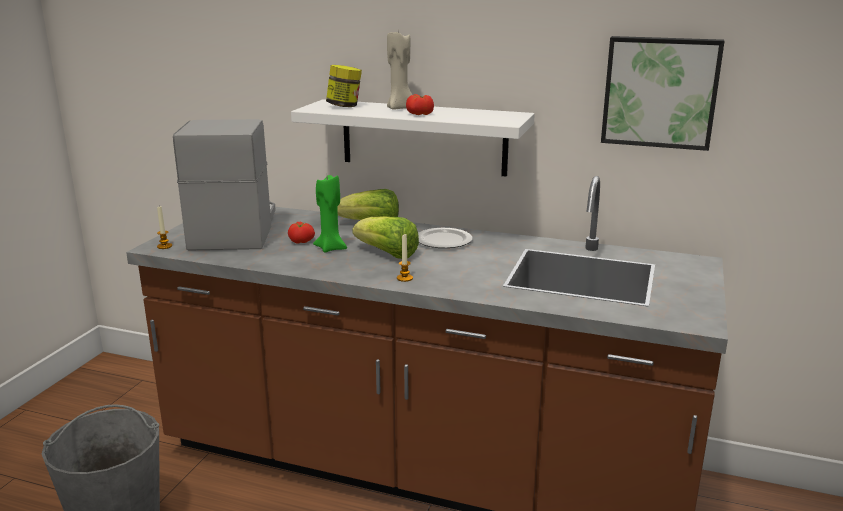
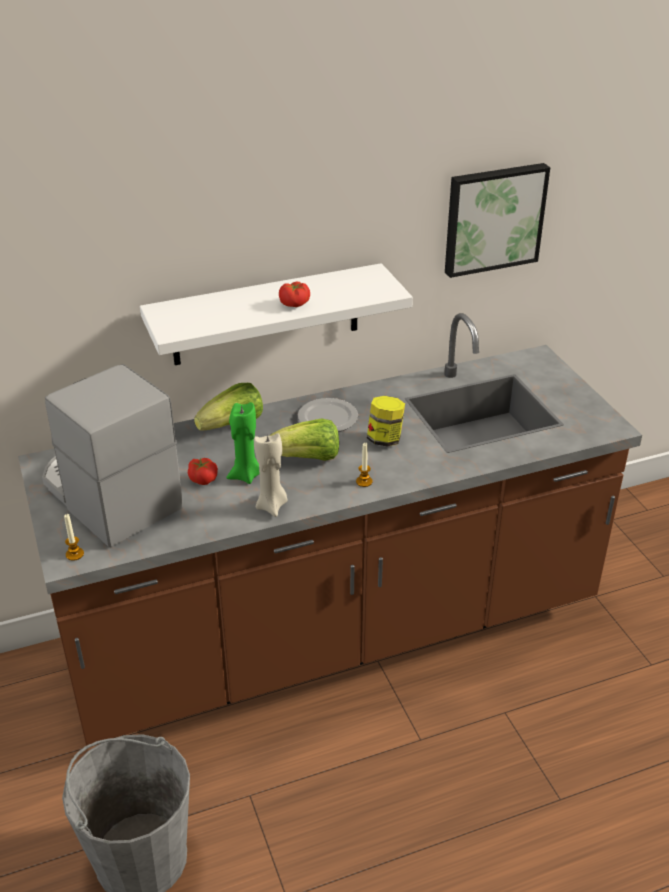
camera: 40 degrees left, 15 degrees up
jar [326,65,362,107] -> jar moved to [367,396,405,447]
beige candle [387,31,412,110] -> beige candle moved to [254,433,288,517]

